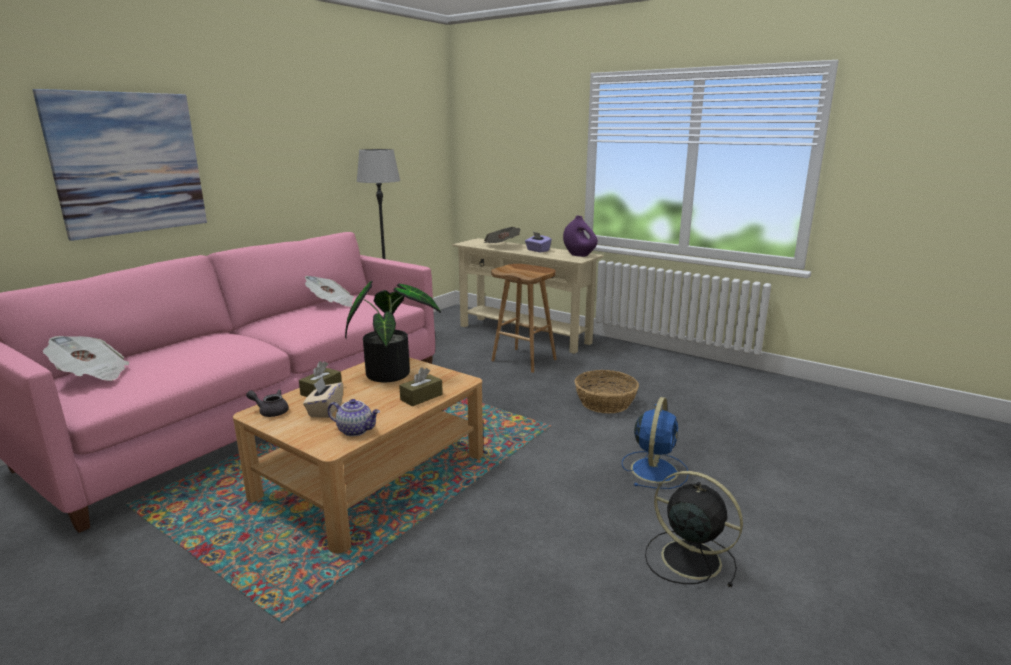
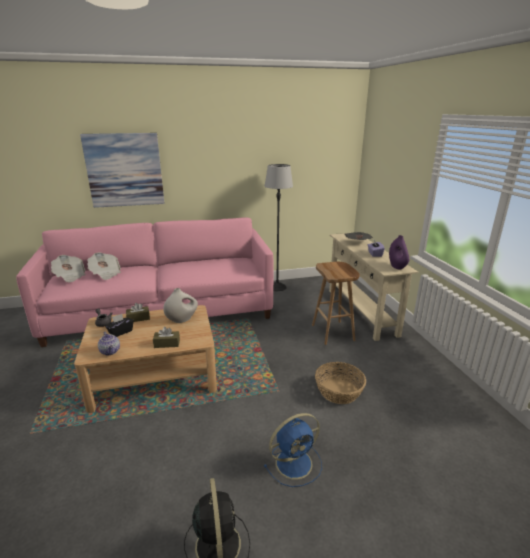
camera: 40 degrees right, 5 degrees up
beige tissue box [303,377,343,418] -> black tissue box [105,314,133,337]
newspaper [305,276,354,307] -> newspaper moved to [87,252,121,280]
potted plant [345,281,441,382] -> white vase [163,288,198,323]

